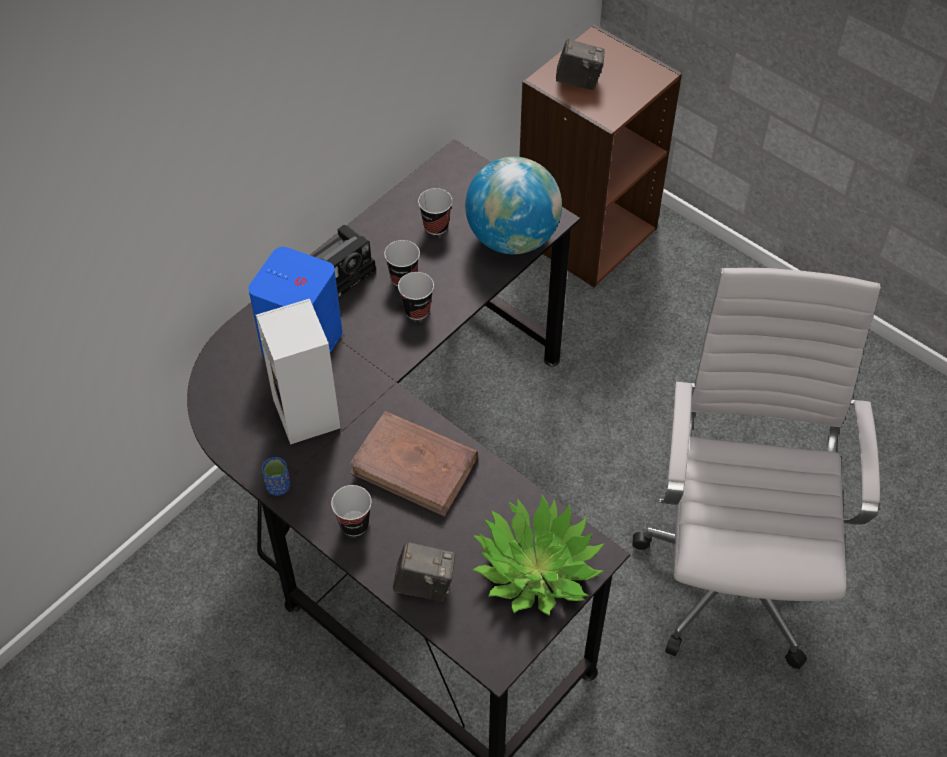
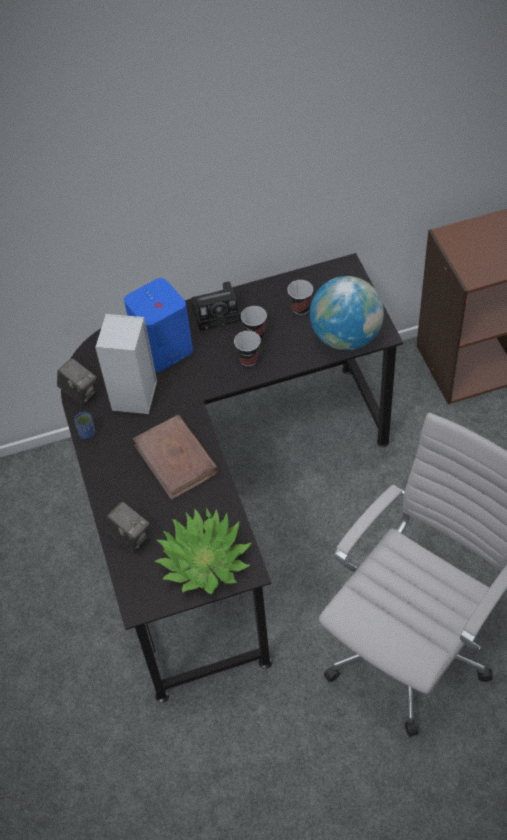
camera: 35 degrees right, 0 degrees up
cup [331,485,372,536] -> none
camera [556,39,605,90] -> camera moved to [57,358,97,405]

